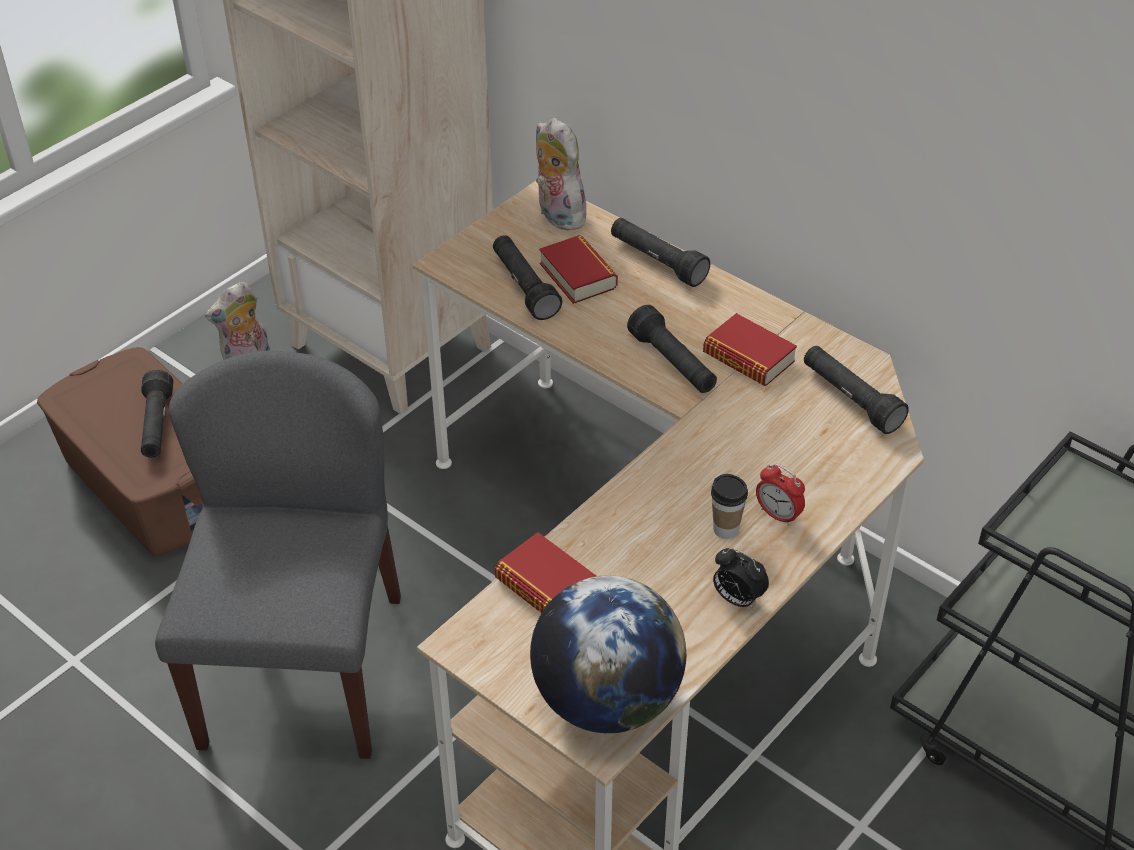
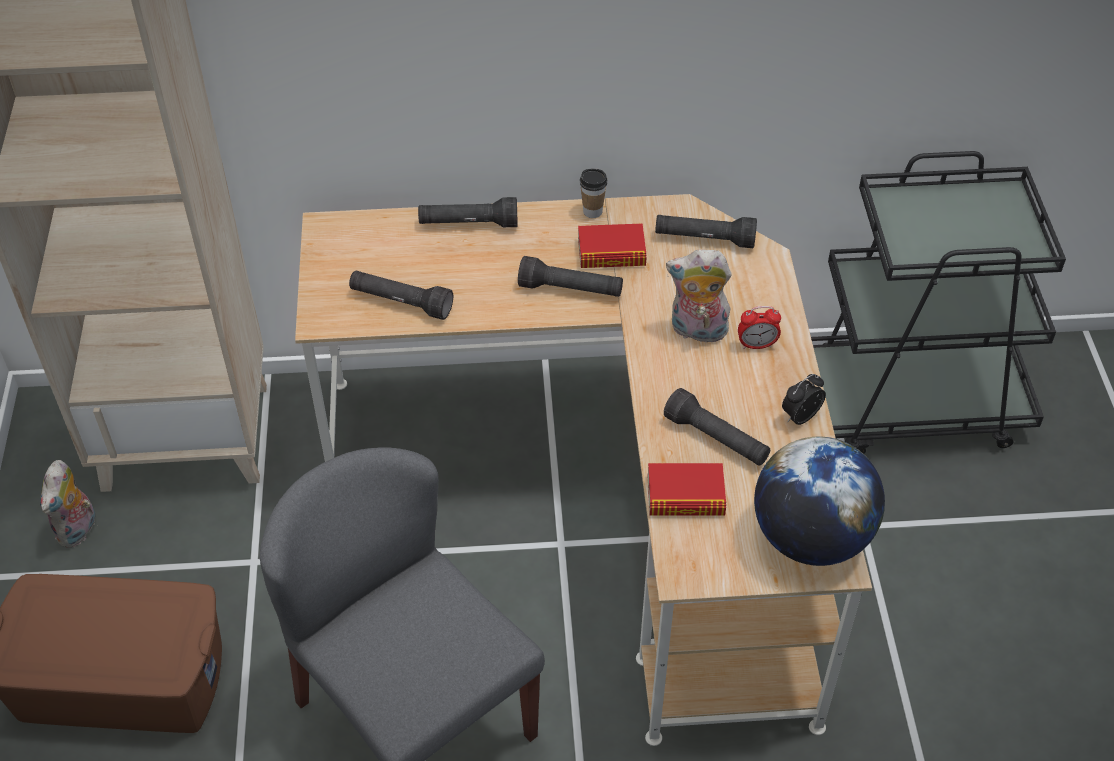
camera: 45 degrees left, 5 degrees up
black flashlight [141,370,174,458] -> black flashlight moved to [664,388,770,466]
plush toy [536,117,591,230] -> plush toy moved to [666,249,732,343]
book [539,235,618,304] -> none
cup [711,474,748,539] -> cup moved to [580,168,607,218]
alarm clock [713,548,769,609] -> alarm clock turned 150 degrees clockwise [782,374,826,425]

